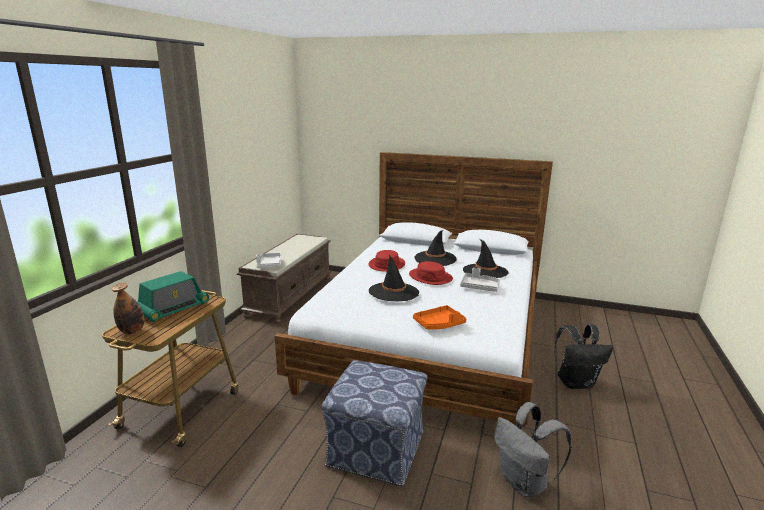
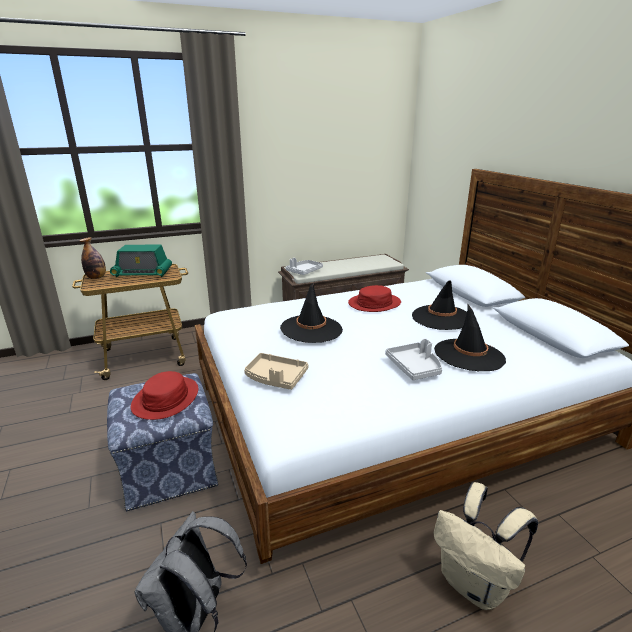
camera: 50 degrees right, 5 degrees up
red hat [409,261,453,285] -> red hat moved to [131,371,198,420]
orange tray [413,305,466,330] -> beige tray [244,353,309,390]
black backpack [554,324,613,389] -> beige backpack [433,482,538,610]

